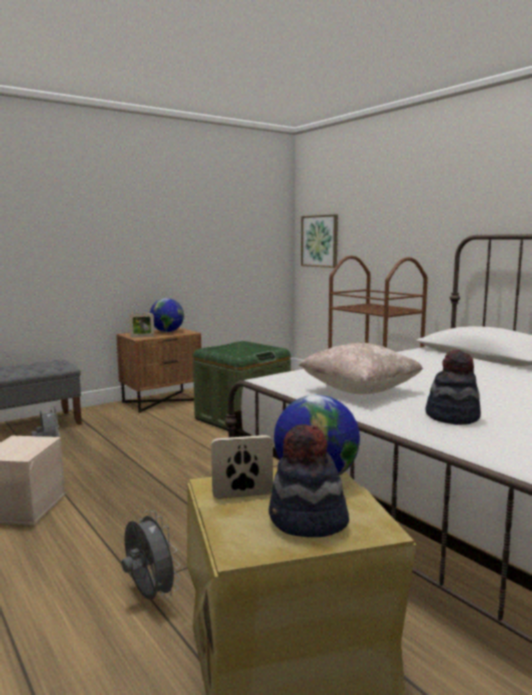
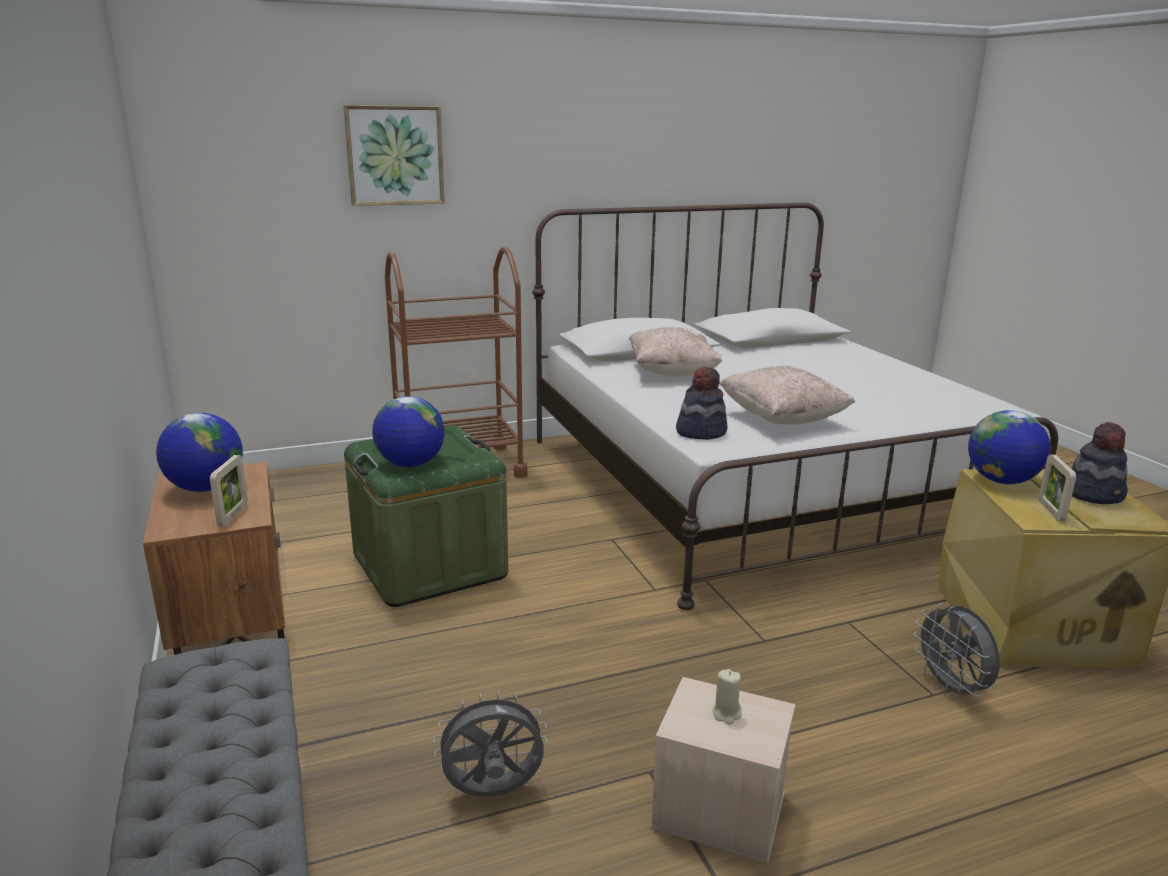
camera: 75 degrees left, 10 degrees up
grey fan [121,510,181,600] -> grey fan turned 90 degrees counterclockwise [913,603,1000,701]
picture [301,214,338,268] -> picture moved to [343,105,445,206]
hat [425,350,481,425] -> hat moved to [676,367,727,440]
none -> globe [372,396,445,467]
none -> beige pillow [629,327,722,377]
none -> beige candle [712,669,742,724]

